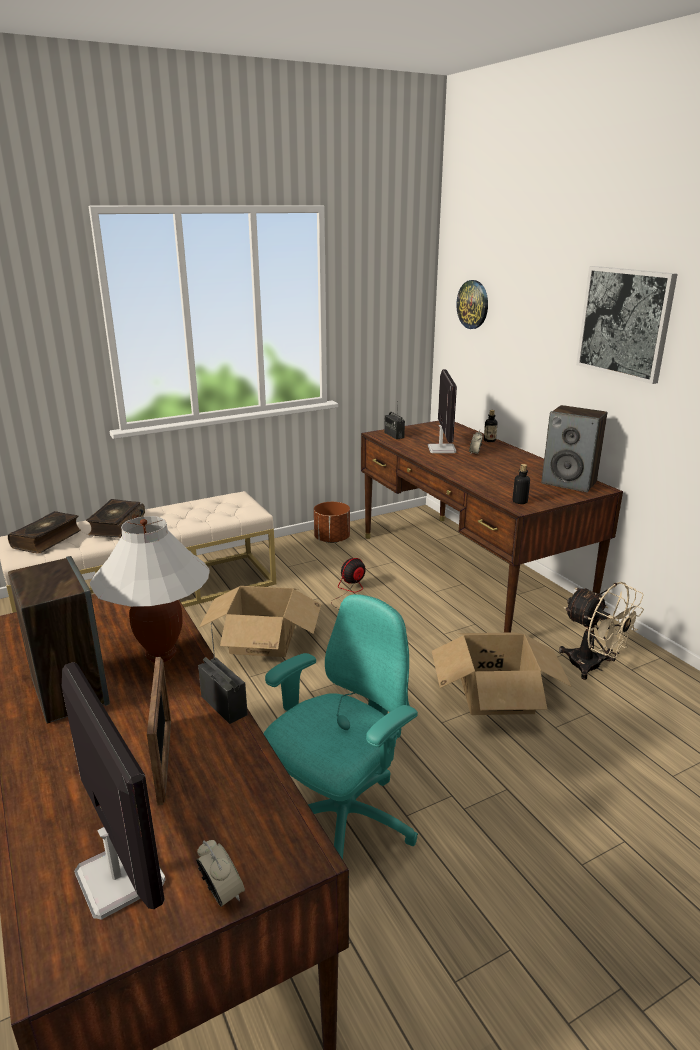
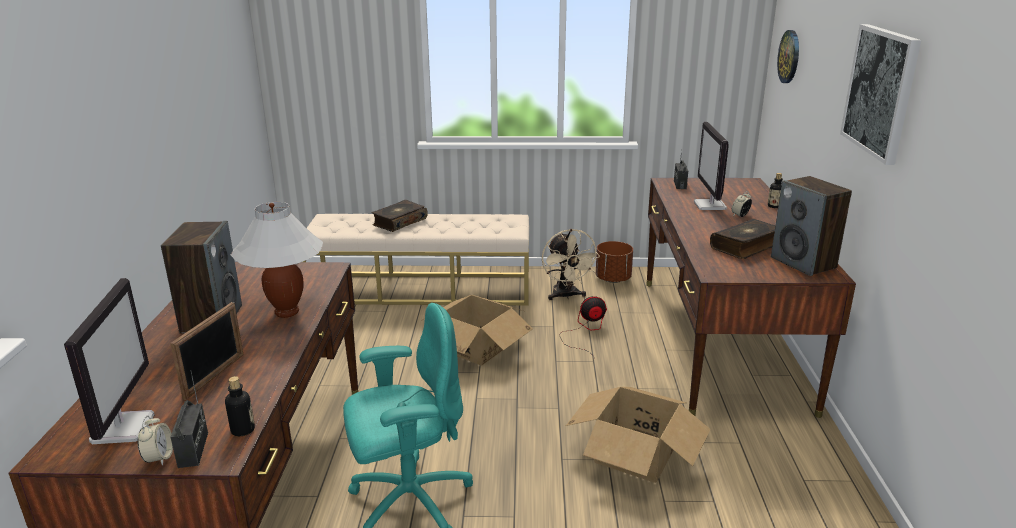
camera: 30 degrees right, 0 degrees up
book [8,511,81,554] -> book moved to [710,219,775,259]
radio [198,623,248,724] -> radio moved to [171,370,208,468]
monitor [428,369,457,453] -> monitor turned 150 degrees clockwise [694,122,729,210]
bottle [513,464,530,504] -> bottle moved to [225,376,255,436]
beige fan [559,582,644,680] -> beige fan moved to [542,229,600,300]

